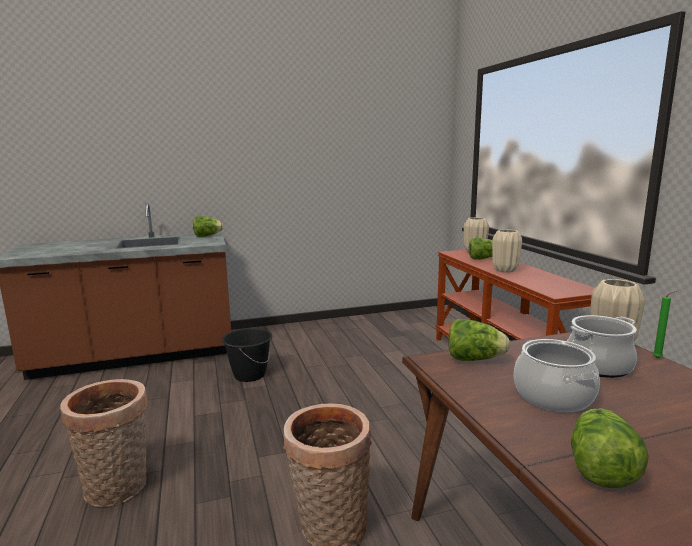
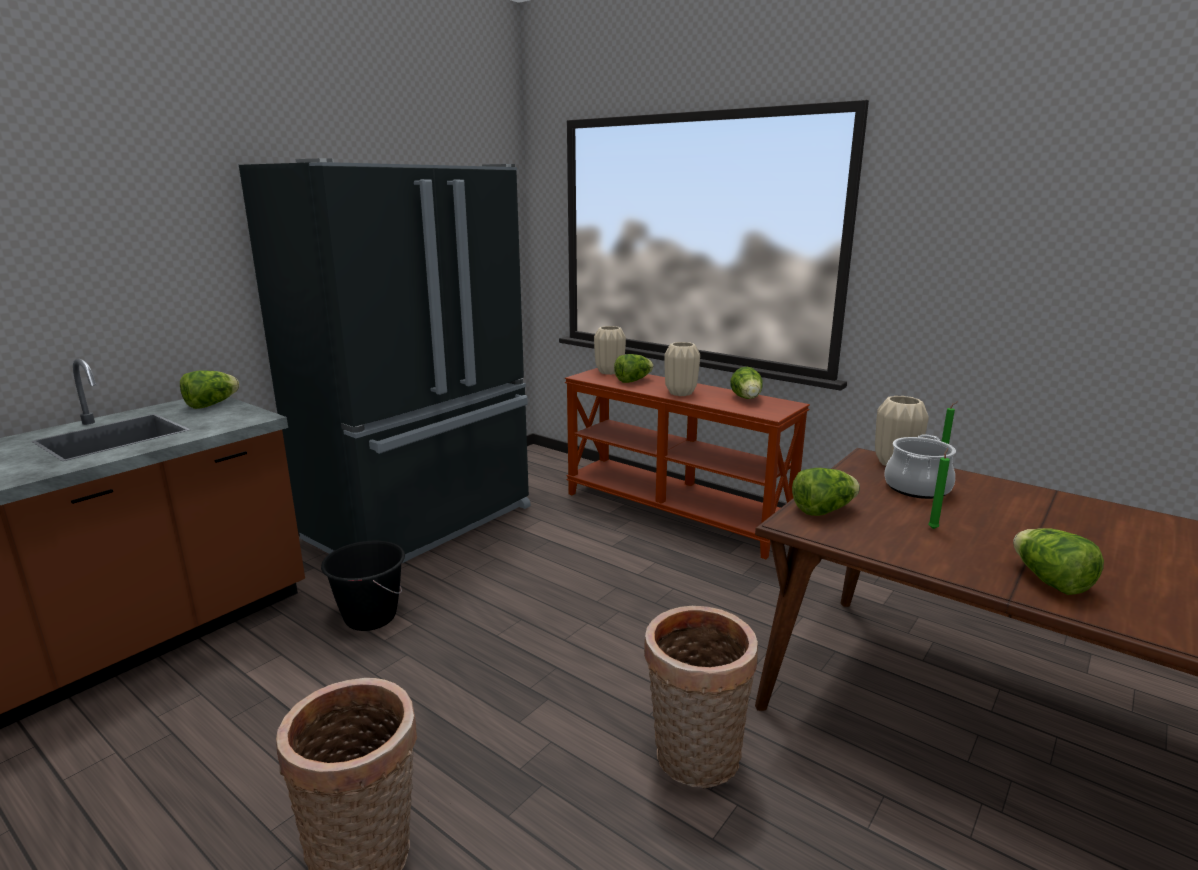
camera: 35 degrees left, 5 degrees up
cooking pot [514,339,600,412] -> green candle [928,448,950,529]
none -> black fridge [239,158,531,563]
none -> lettuce [730,367,763,399]

